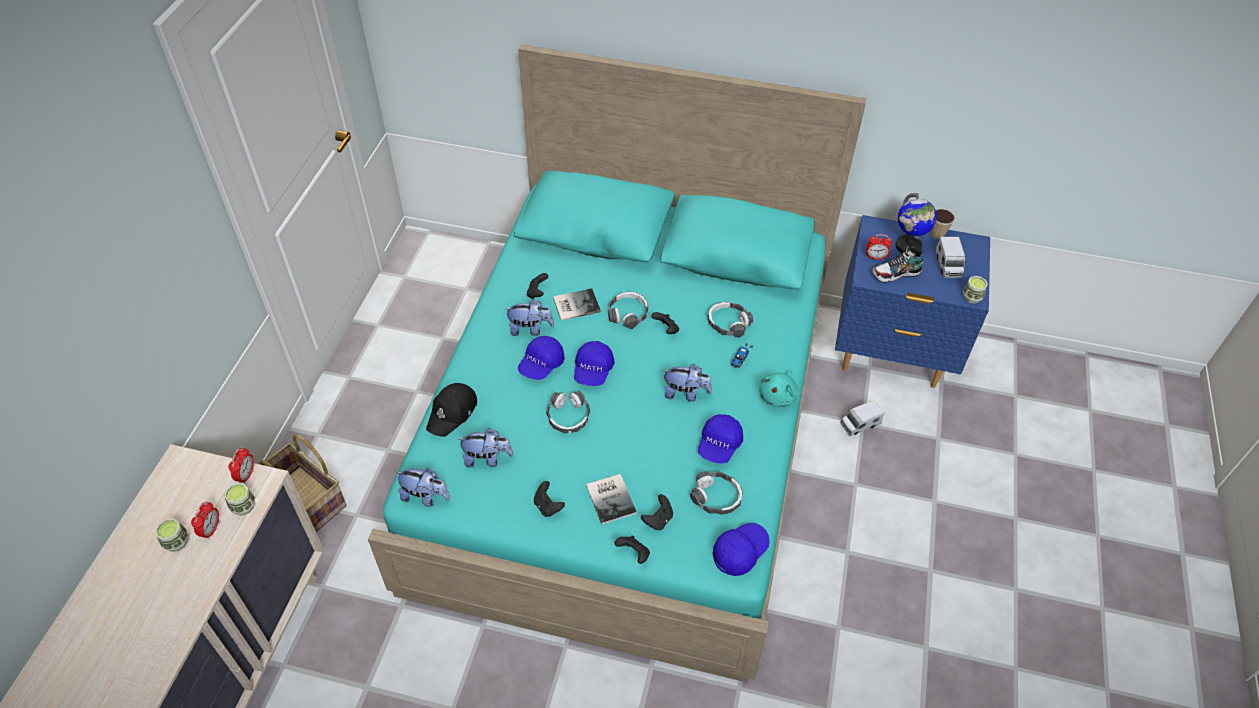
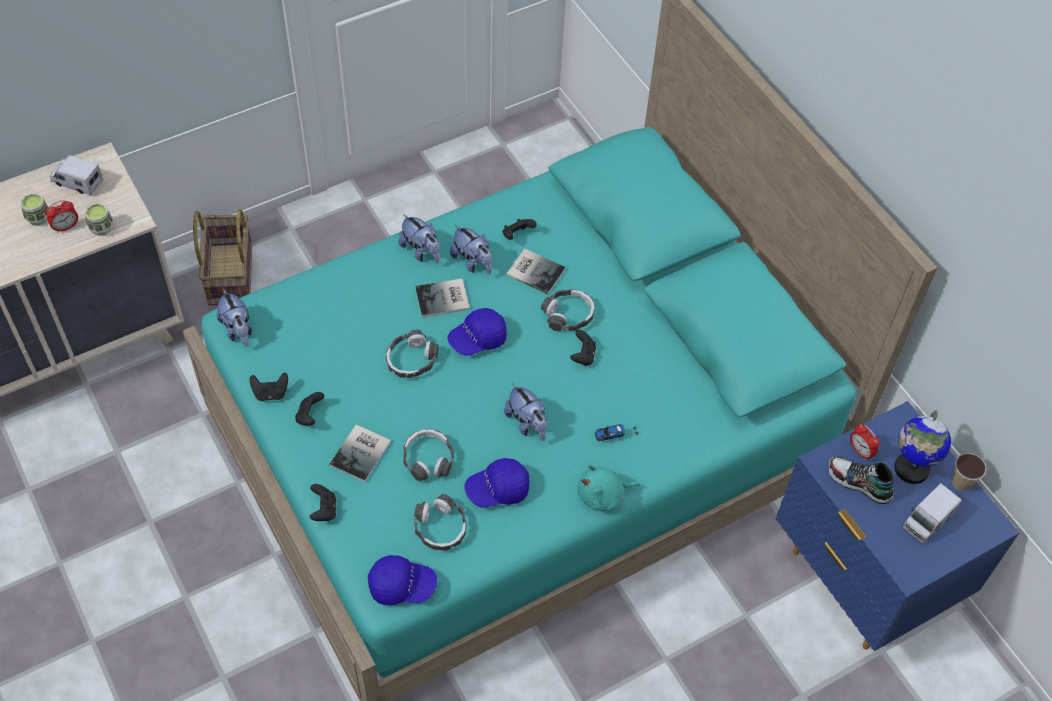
camera: 45 degrees right, 5 degrees up
alarm clock [228,447,254,484] -> none
black cap [426,383,477,437] -> none
plush toy [457,428,514,468] -> plush toy moved to [399,214,440,263]
blue cap [518,336,565,380] -> book [415,279,470,317]
black game controller [641,494,673,530] -> black game controller moved to [250,373,288,401]
headphones [707,302,754,338] -> headphones moved to [403,429,454,481]
toy truck [840,400,884,436] -> toy truck moved to [50,155,104,196]
cup [963,276,988,304] -> none

